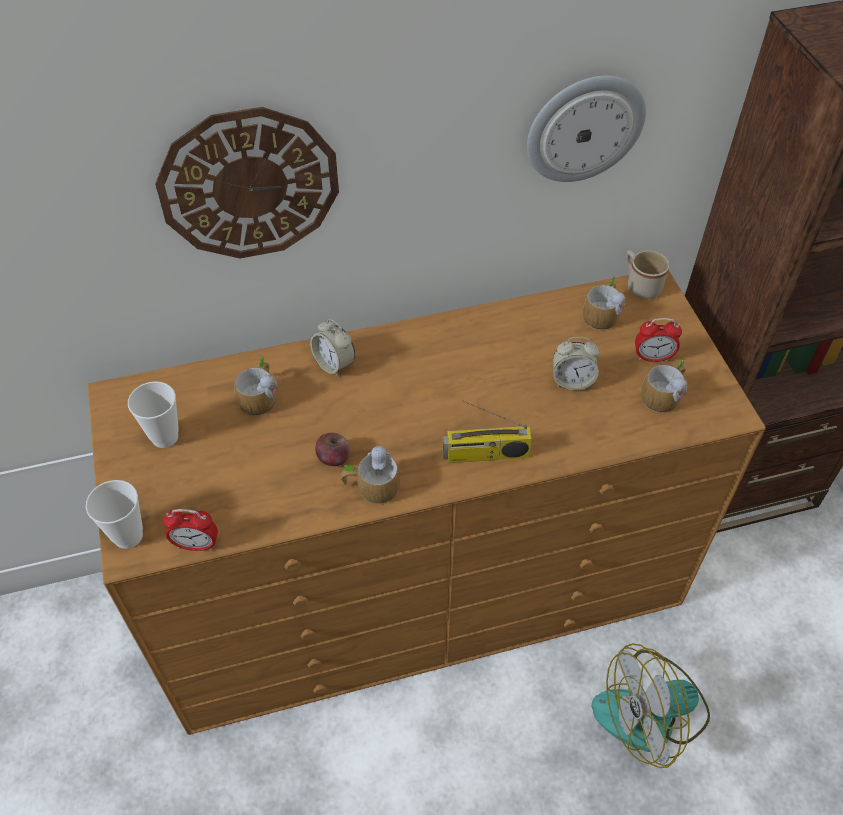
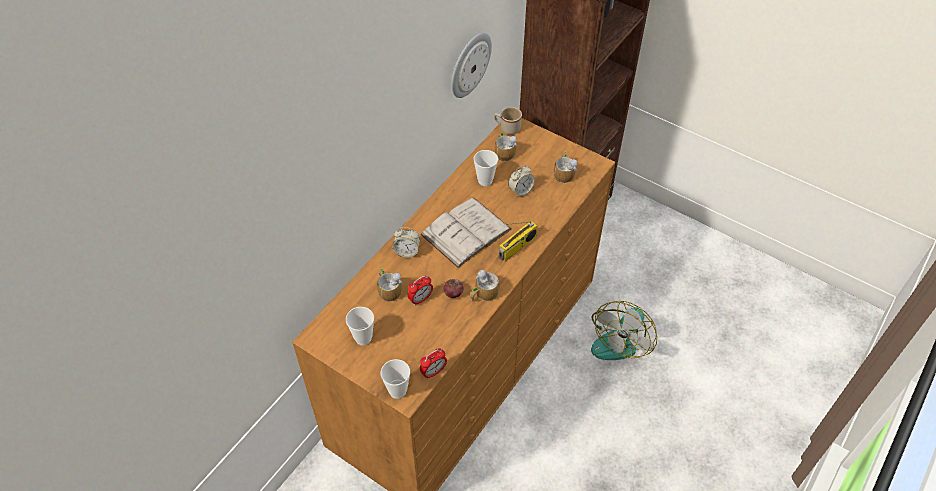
camera: 40 degrees left, 0 degrees up
wall clock [155,107,339,258] -> none
alarm clock [635,318,682,362] -> alarm clock moved to [408,276,433,306]
none -> white book [420,198,511,268]
none -> cup [474,150,498,186]

